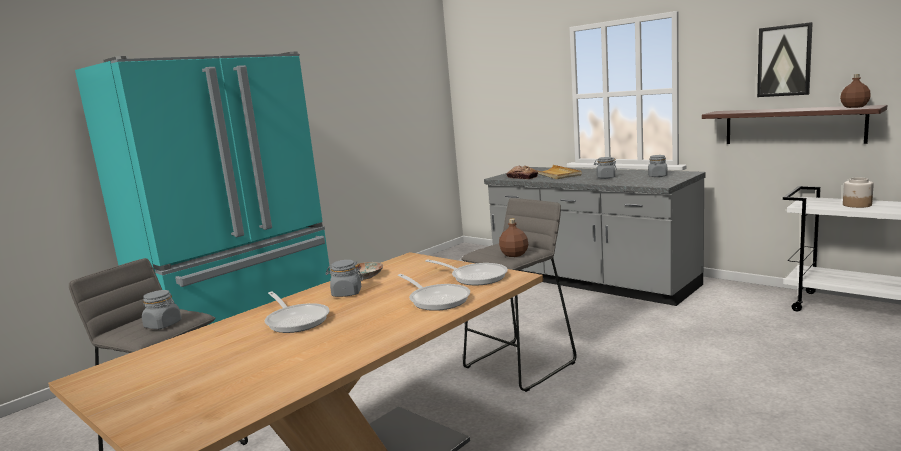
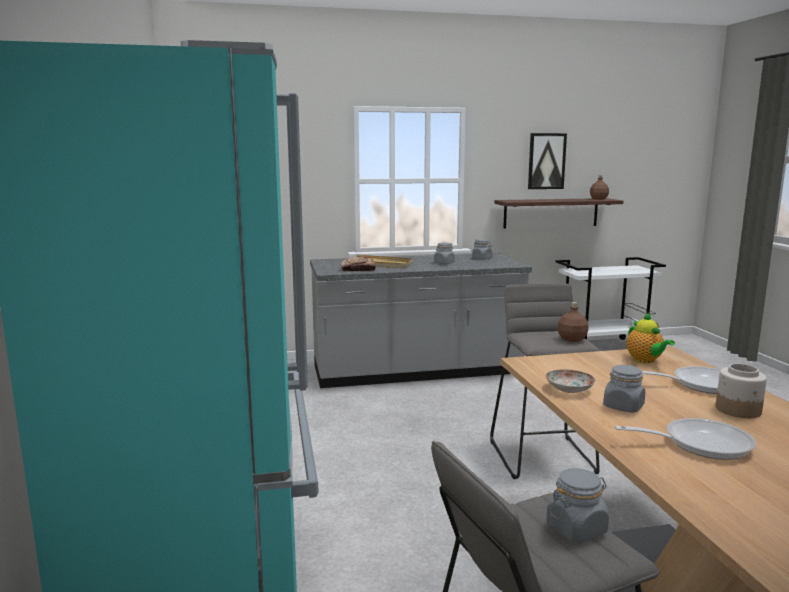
camera: 55 degrees left, 0 degrees up
frying pan [425,259,508,285] -> teapot [626,312,675,363]
jar [843,178,874,208] -> jar moved to [716,364,767,418]

